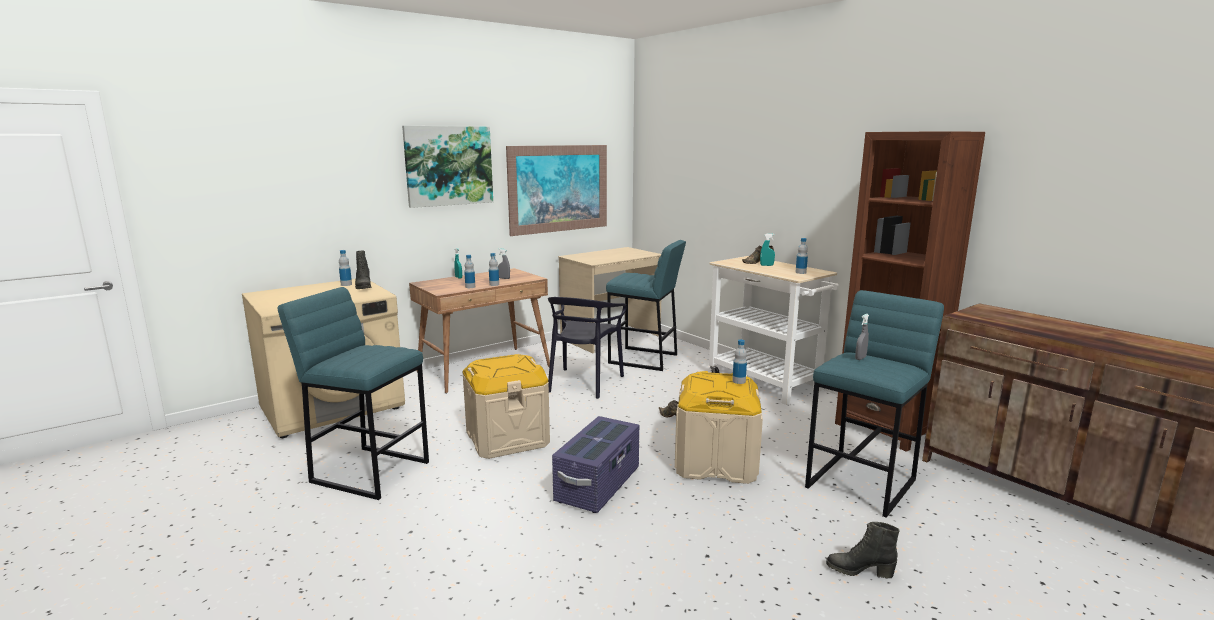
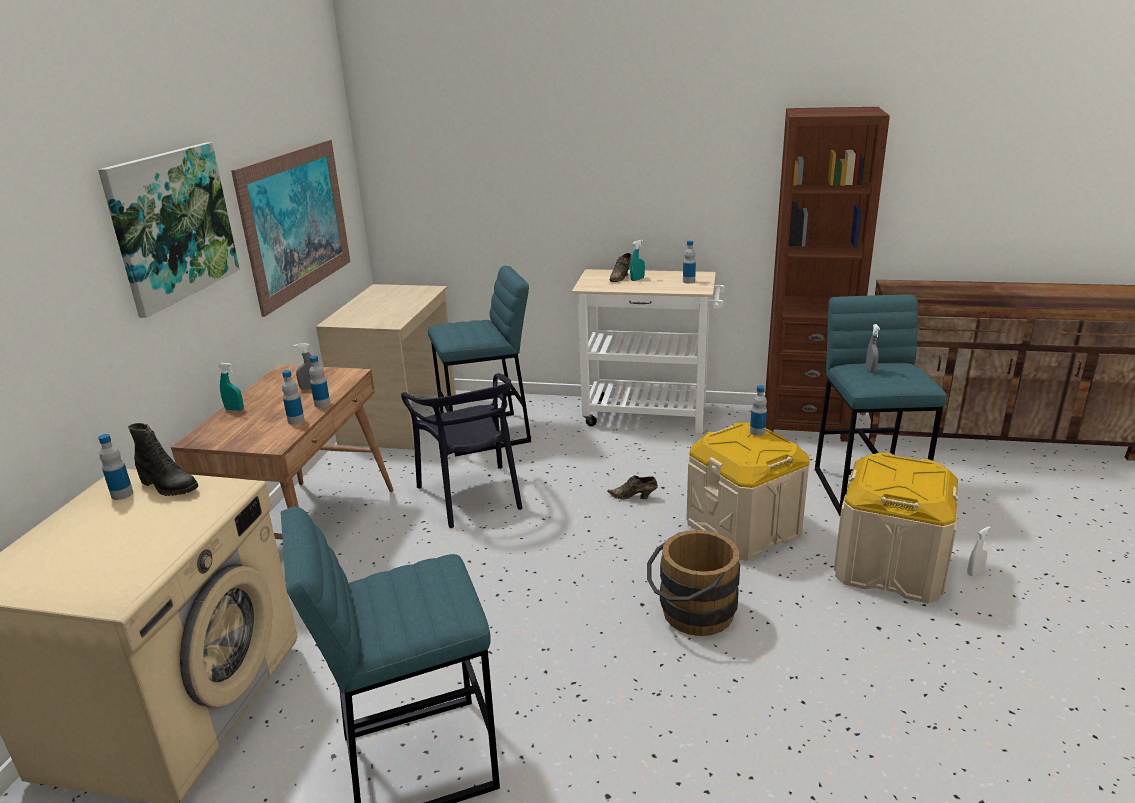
camera: 40 degrees left, 10 degrees up
beige storage box [463,354,550,459] -> beige storage box moved to [834,453,958,603]
purple storage box [552,416,639,513] -> brown bucket [647,530,740,636]
black boot [826,522,900,579] -> white spray bottle [967,526,991,576]

